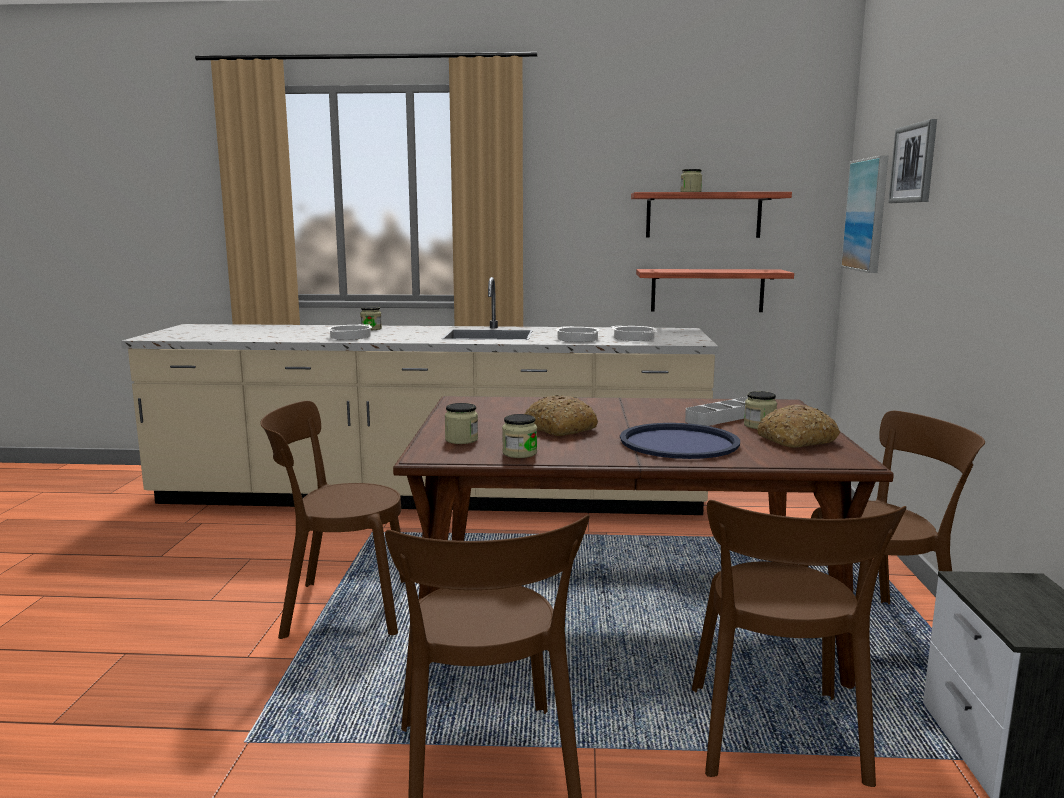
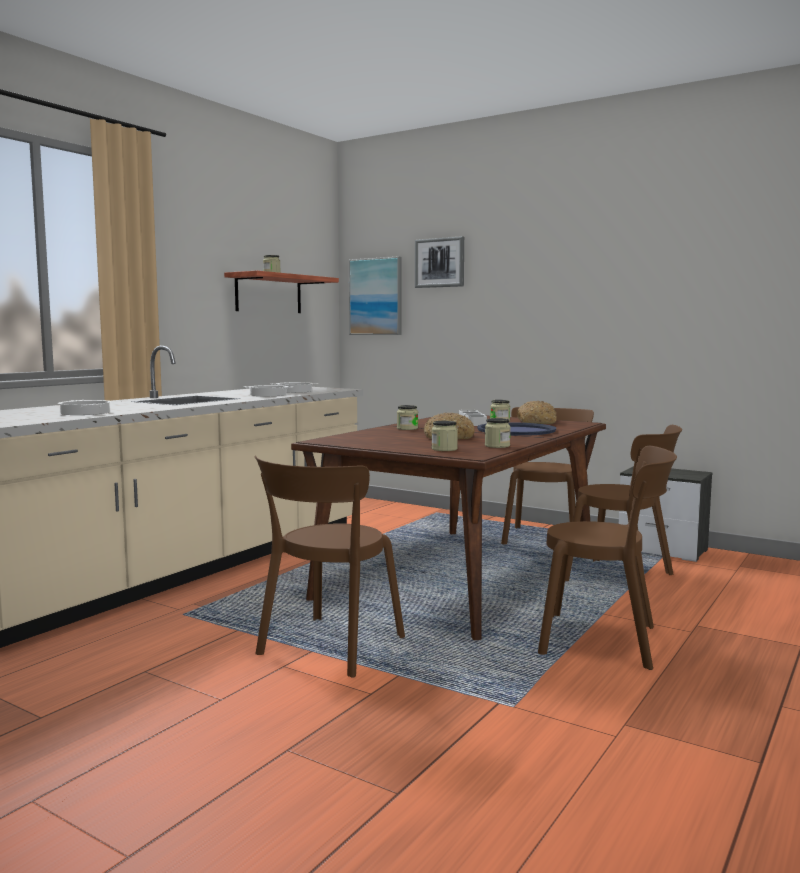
camera: 60 degrees left, 5 degrees down
jar [360,306,382,330] -> jar moved to [397,405,418,430]
shelf [636,269,794,312] -> none

